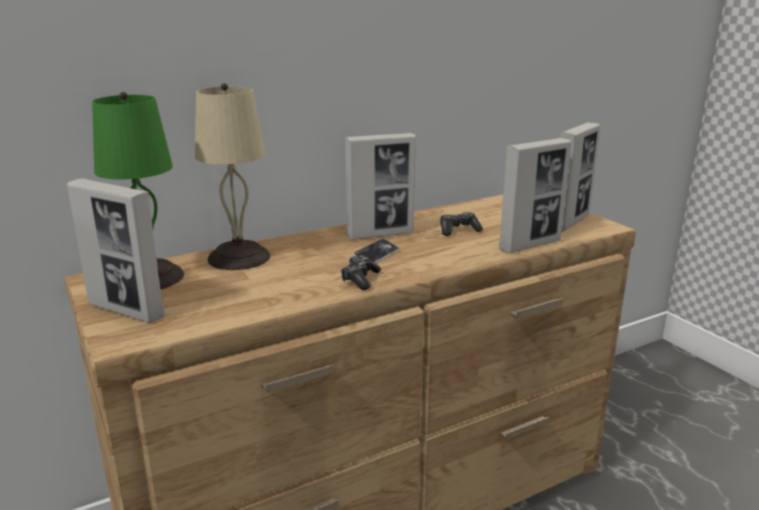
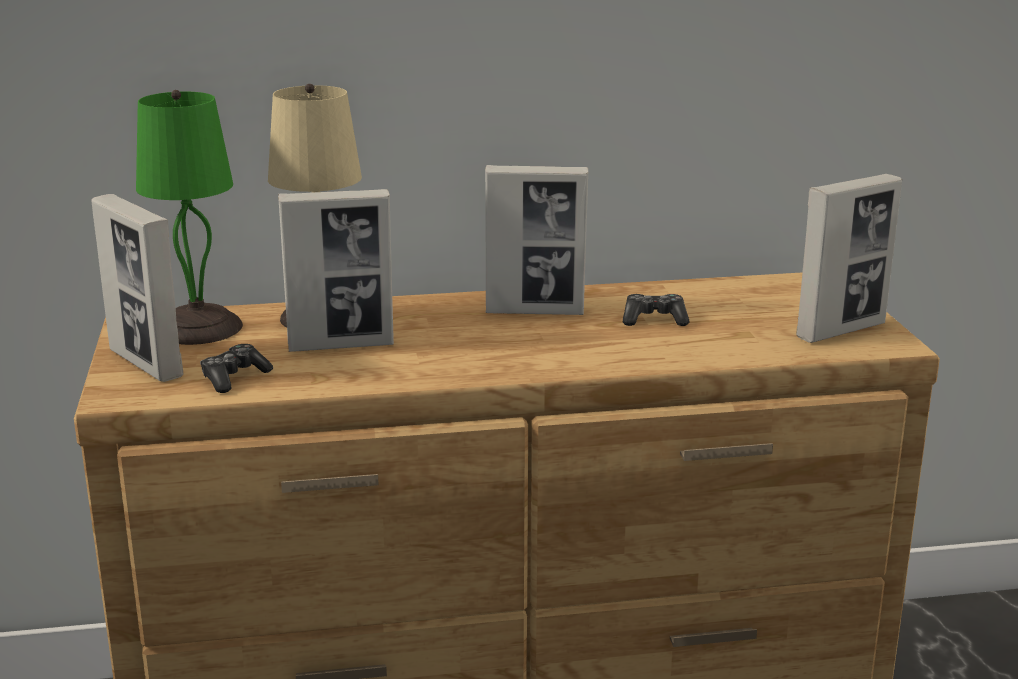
camera: 20 degrees right, 0 degrees up
game controller [341,255,381,290] -> game controller moved to [200,344,273,393]
phone [353,239,400,263] -> none
picture frame [499,138,572,253] -> picture frame moved to [278,189,394,352]

